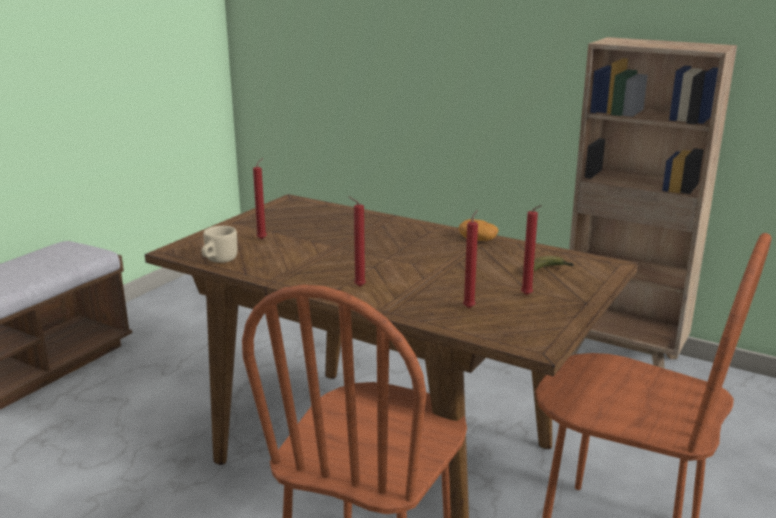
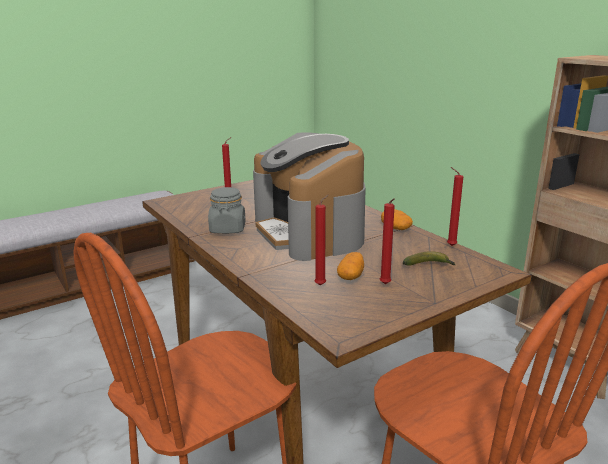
camera: 25 degrees right, 0 degrees up
beige mug [201,226,237,263] -> none
red candle [349,197,366,287] -> red candle moved to [447,167,463,246]
none -> grey jar [208,187,246,234]
none -> coffee machine [253,133,366,261]
none -> potato [337,252,364,280]

